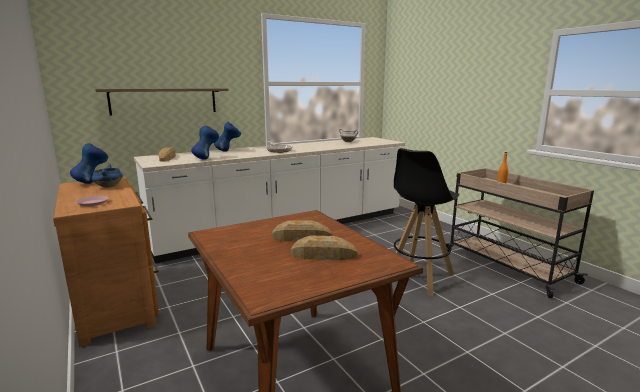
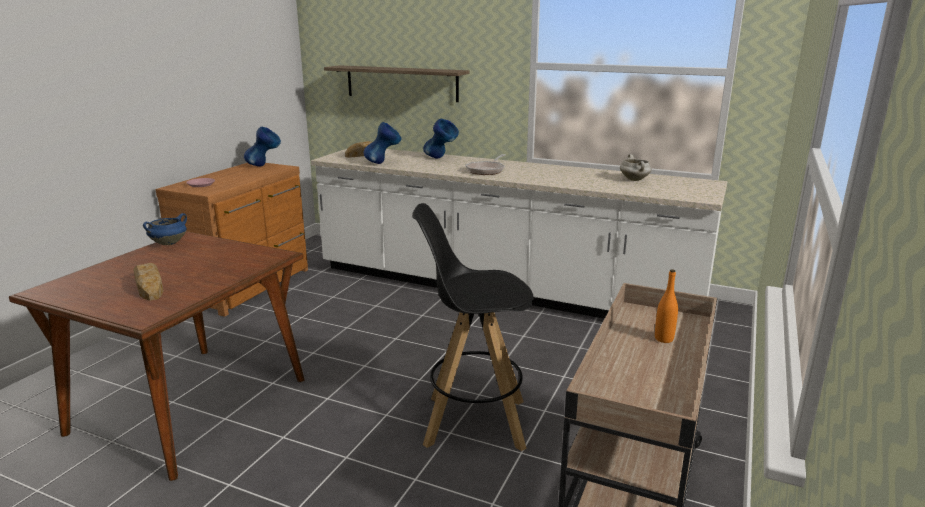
camera: 55 degrees right, 5 degrees up
blue cooking pot [91,164,123,188] -> blue cooking pot moved to [143,213,187,245]
bread [272,220,331,241] -> none

